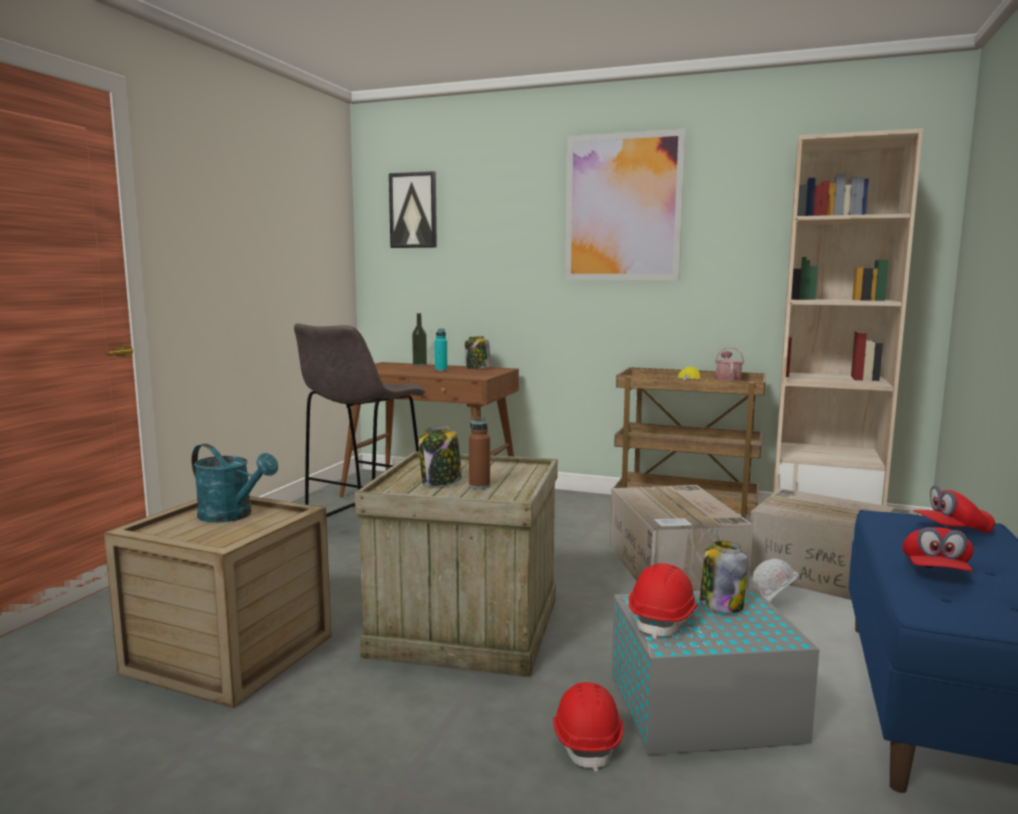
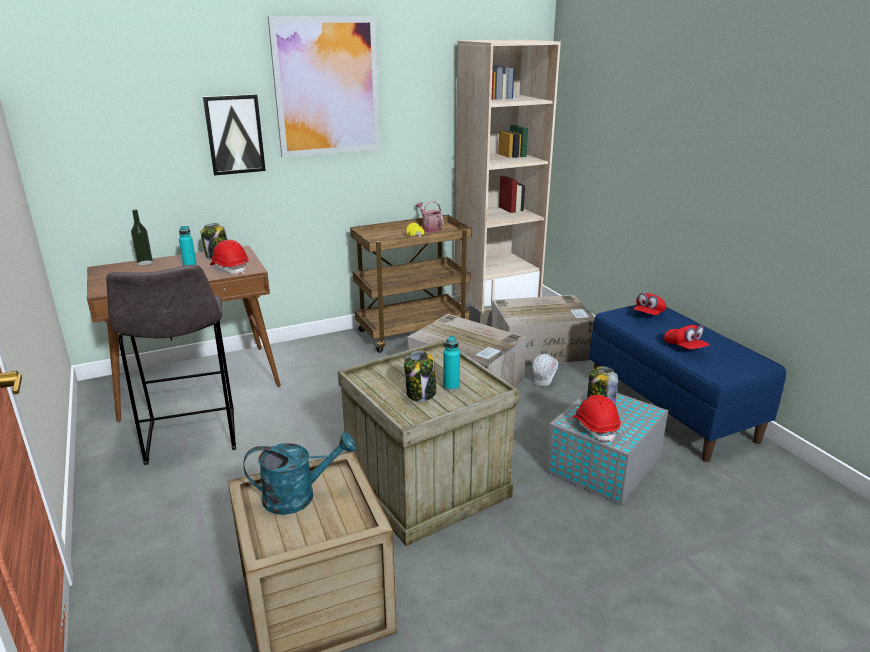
camera: 45 degrees left, 15 degrees up
picture [389,171,437,248] -> picture moved to [203,94,266,176]
brown bottle [469,416,490,489] -> turquoise bottle [443,336,460,391]
red hard hat [553,682,623,772] -> red hard hat moved to [210,240,249,274]

